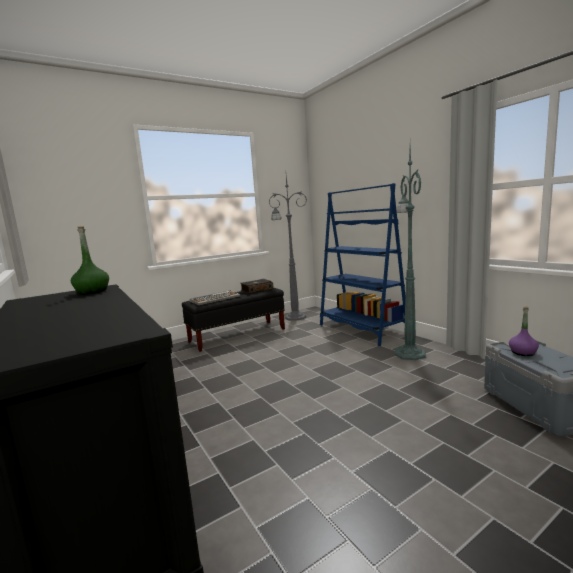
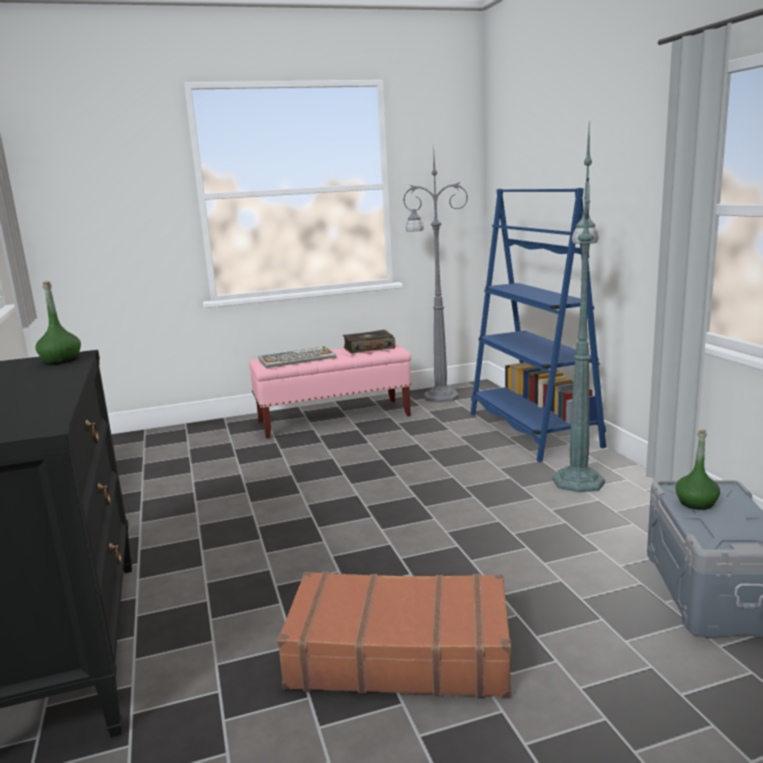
camera: 15 degrees right, 5 degrees up
black bench [182,288,285,352] -> pink bench [249,343,412,438]
purple bottle [509,307,539,356] -> green bottle [675,430,720,510]
none -> brown suitcase [277,571,511,698]

